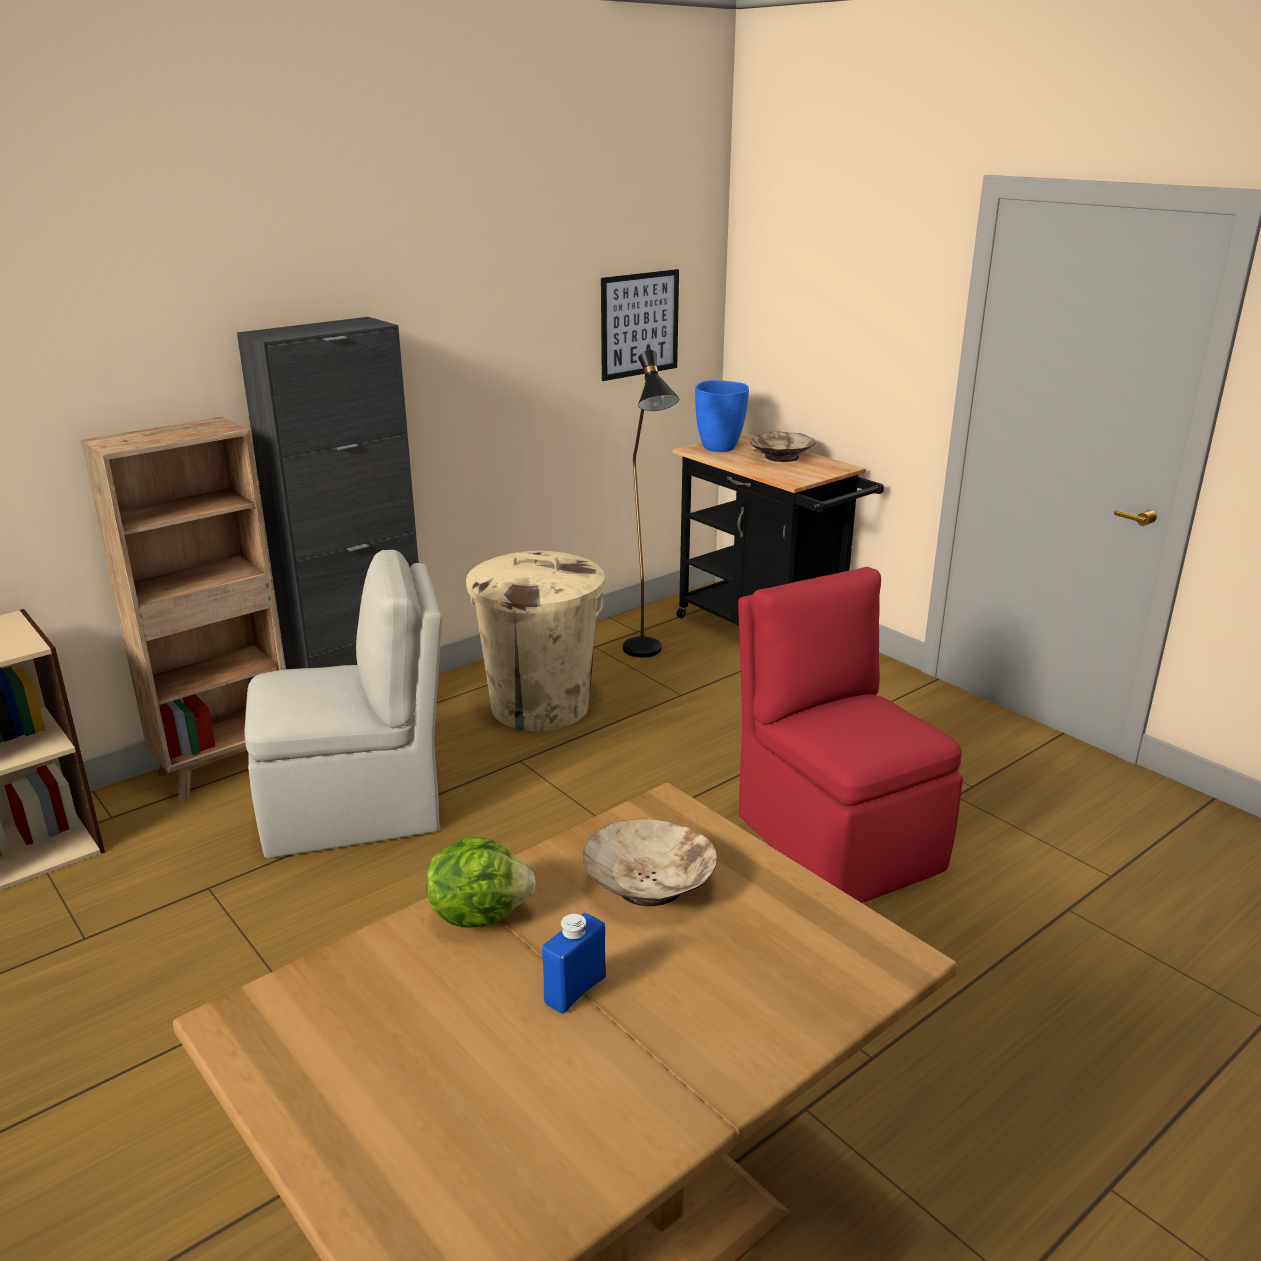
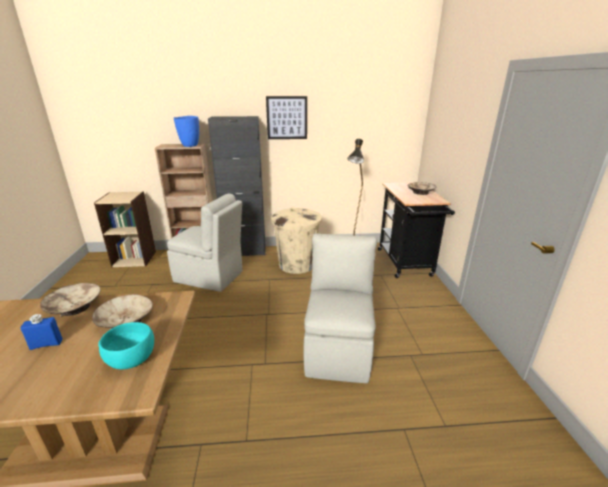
camera: 35 degrees right, 0 degrees up
lettuce [426,836,536,928] -> beige bowl [40,283,101,317]
picture [601,269,679,381] -> picture moved to [266,96,307,139]
blue vase [695,380,749,452] -> blue vase moved to [174,116,199,147]
red chair [738,567,963,903] -> beige chair [303,233,377,383]
none -> turquoise bowl [98,322,154,369]

